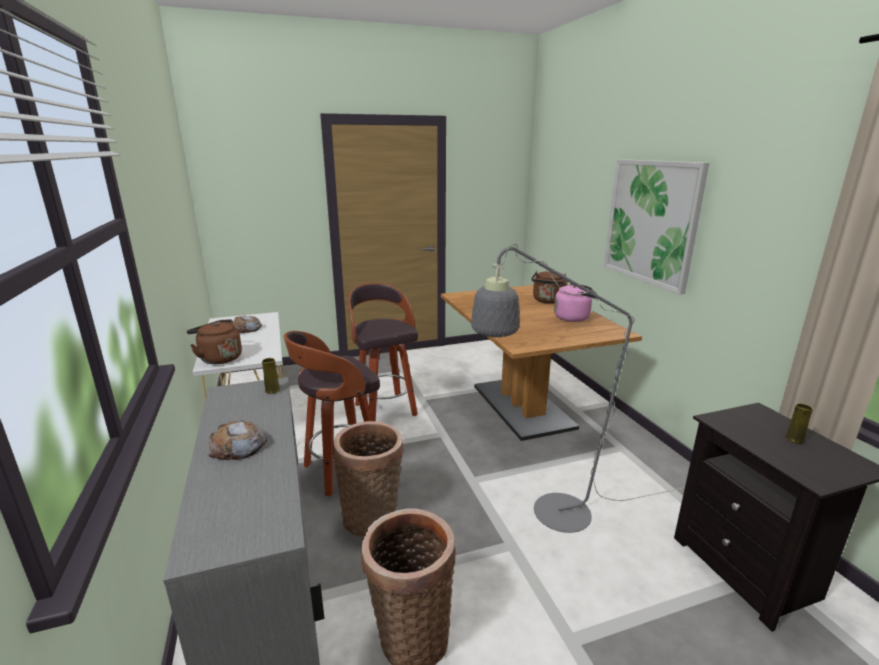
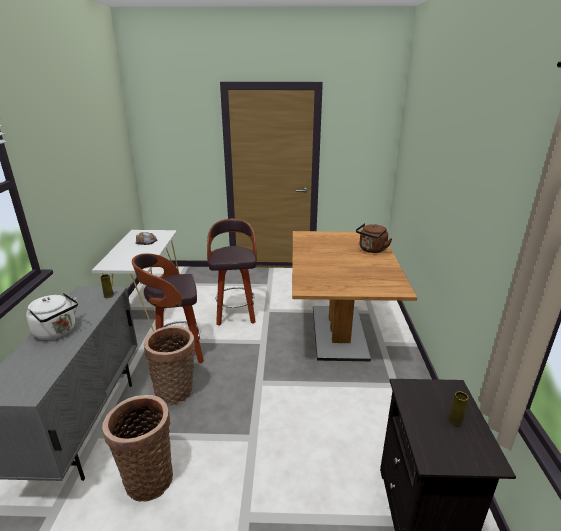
camera: 20 degrees right, 5 degrees up
brown kettle [187,319,242,364] -> none
bread [209,420,267,460] -> white kettle [26,293,78,340]
grey floor lamp [471,244,685,533] -> none
pink kettle [554,283,598,322] -> none
picture [604,159,709,294] -> none

